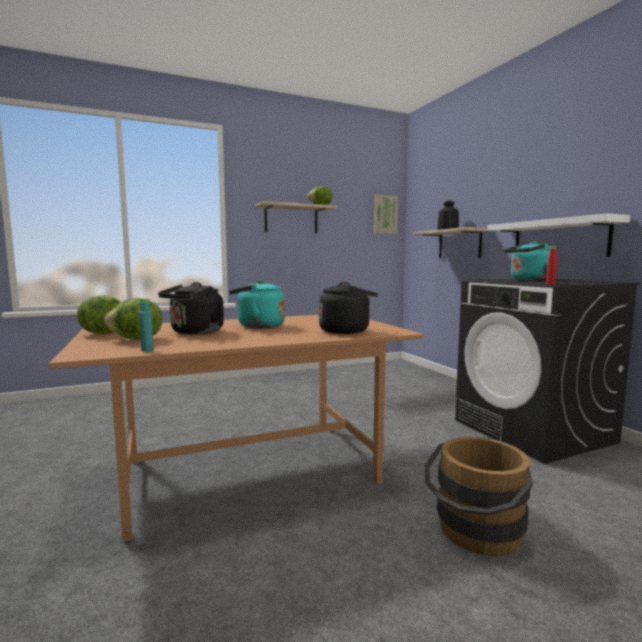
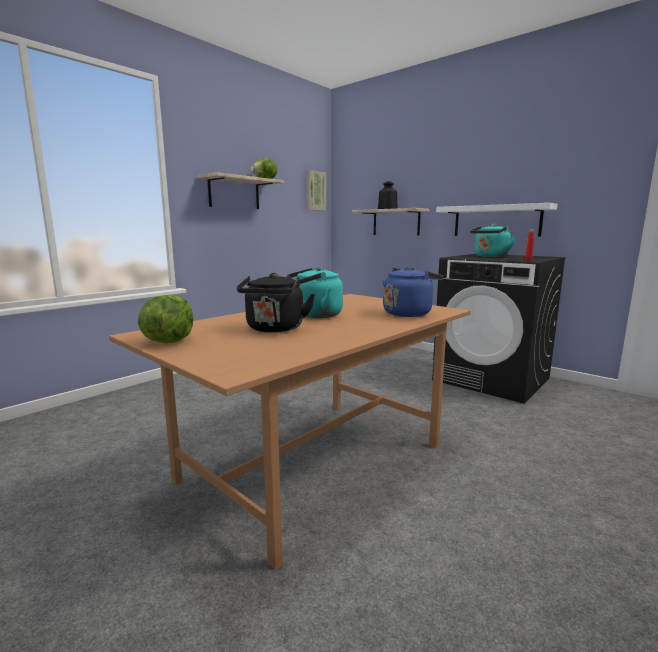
camera: 25 degrees left, 5 degrees up
lettuce [104,298,162,340] -> none
turquoise bottle [139,298,154,352] -> none
black kettle [319,282,378,334] -> blue kettle [383,266,444,317]
brown bucket [425,437,533,556] -> none

